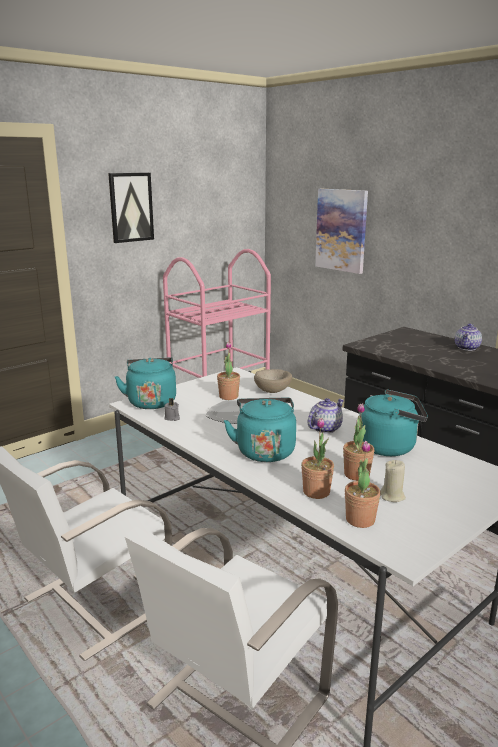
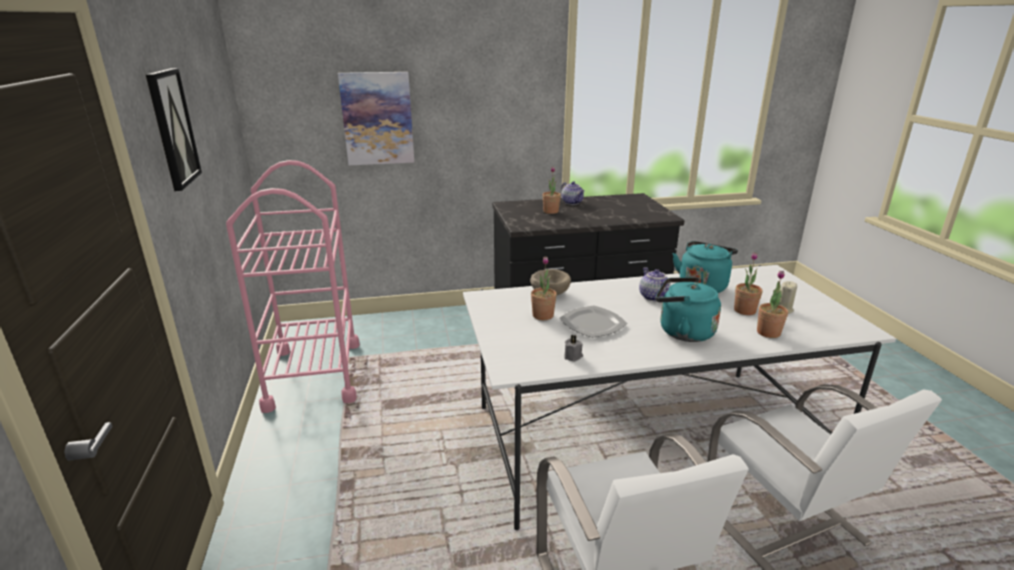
camera: 60 degrees left, 5 degrees up
turquoise kettle [115,358,176,409] -> none
potted plant [345,441,381,528] -> potted plant moved to [542,167,561,214]

